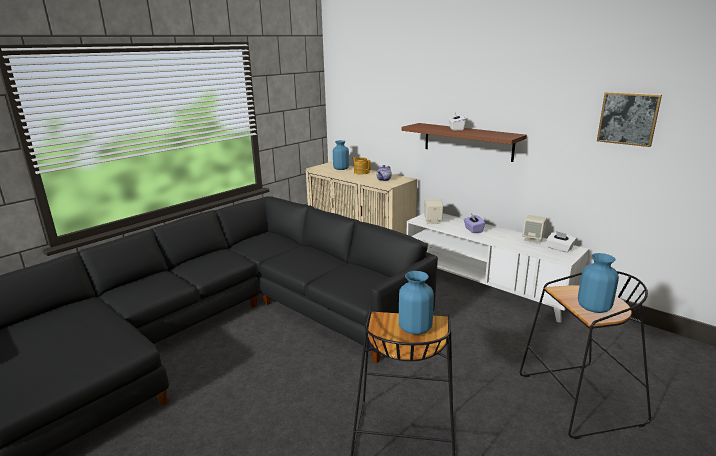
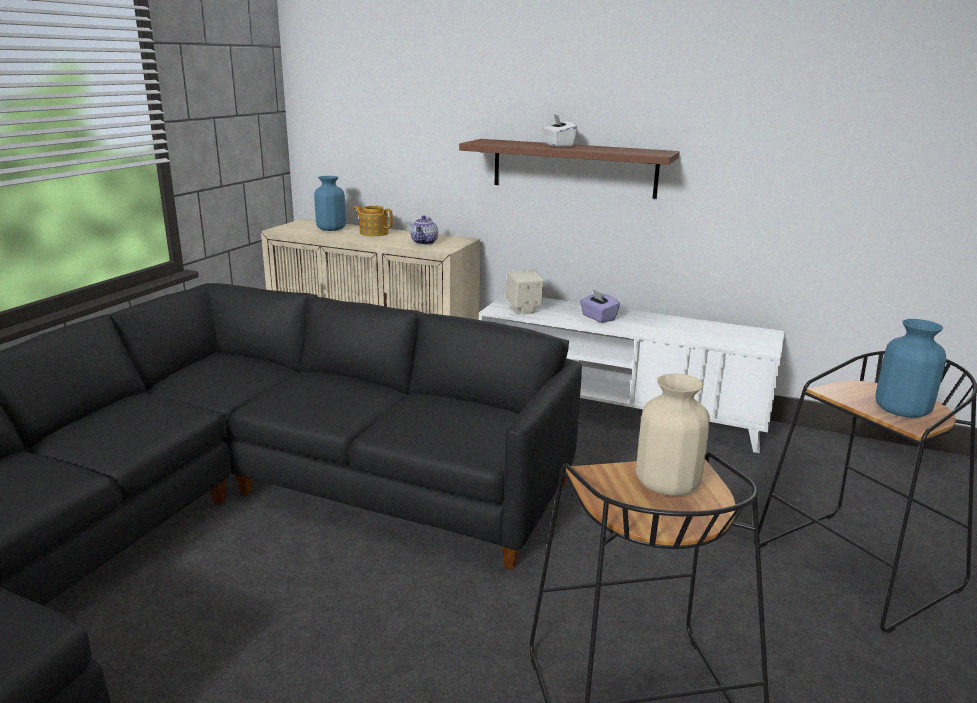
camera: 20 degrees left, 0 degrees up
blue vase [399,271,434,335] -> beige vase [636,373,710,496]
beige speaker [522,215,547,244] -> none
white tissue box [547,231,576,253] -> none
picture [597,92,662,147] -> none

